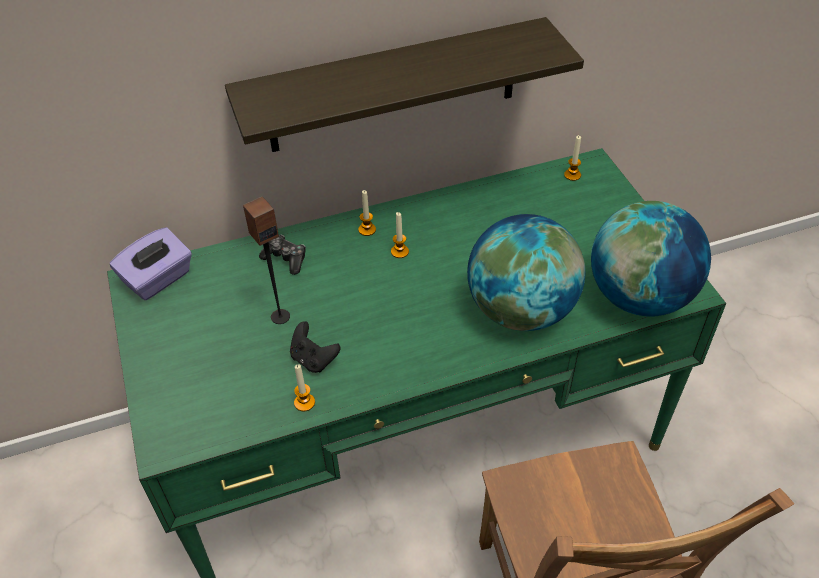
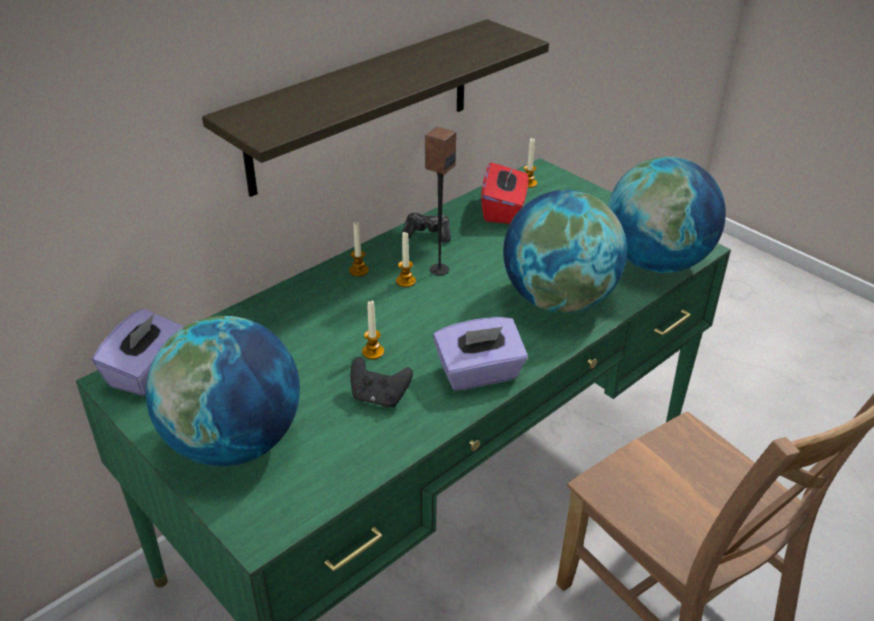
camera: 25 degrees left, 10 degrees down
speaker [243,197,290,324] -> speaker moved to [425,127,456,275]
game controller [259,235,306,275] -> game controller moved to [401,213,451,243]
candle [294,364,315,412] -> candle moved to [362,300,384,359]
none -> globe [146,316,300,466]
none -> purple tissue box [433,317,528,391]
none -> red tissue box [481,160,528,224]

